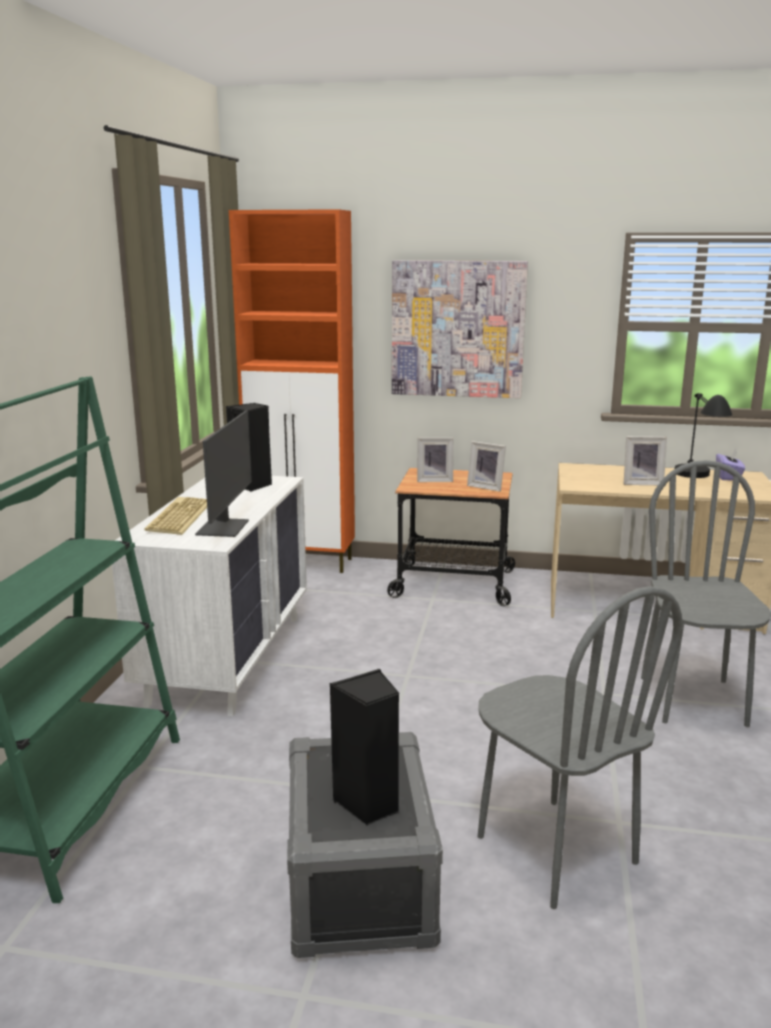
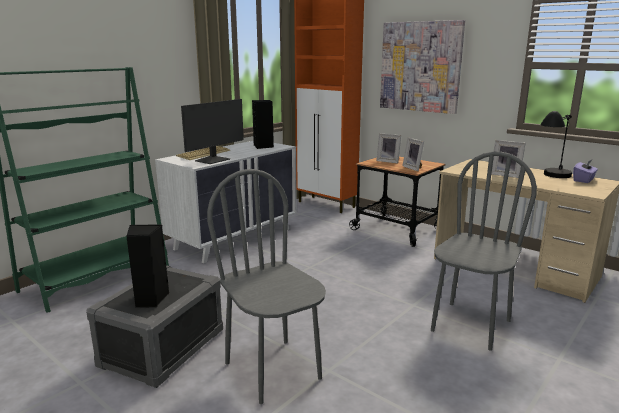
camera: 30 degrees right, 0 degrees up
grey chair [478,586,682,909] -> grey chair turned 150 degrees clockwise [207,169,326,404]

